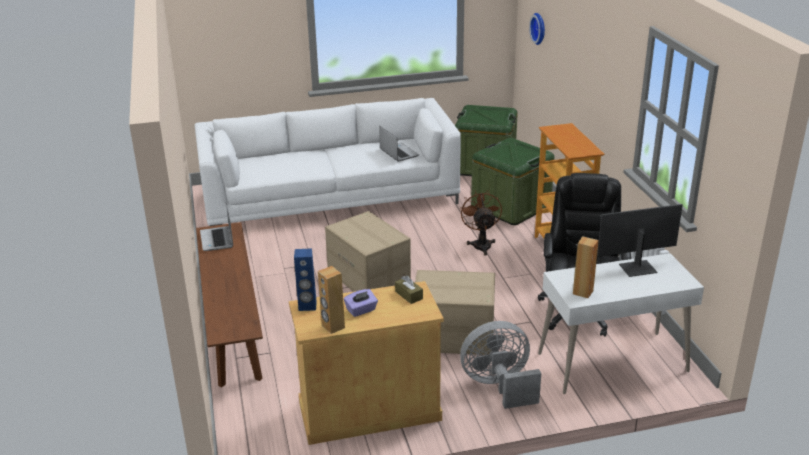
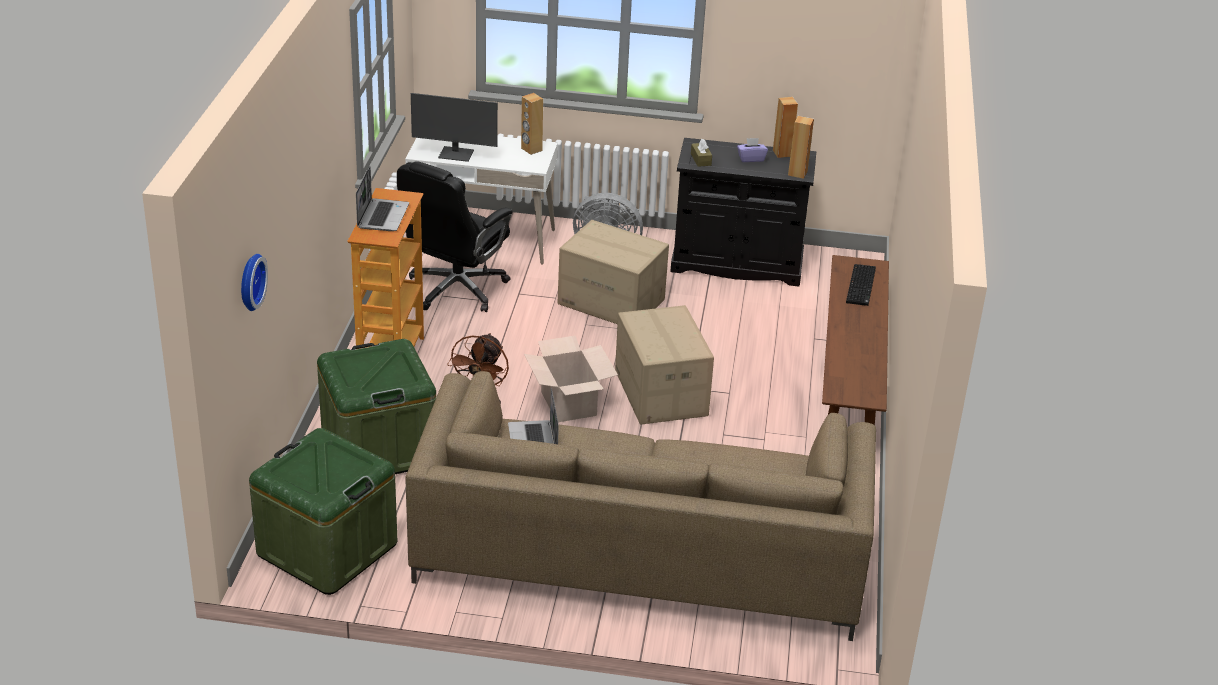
camera: 160 degrees left, 5 degrees up
white sofa [195,98,461,226] -> brown sofa [405,371,876,641]
laptop [200,203,233,251] -> laptop moved to [356,166,409,231]
beige cabinet [289,281,444,445] -> black cabinet [671,138,816,287]
blue speaker [294,248,317,311] -> brown speaker [788,116,814,179]
none -> cardboard box [524,336,618,422]
none -> keyboard [846,264,876,306]

